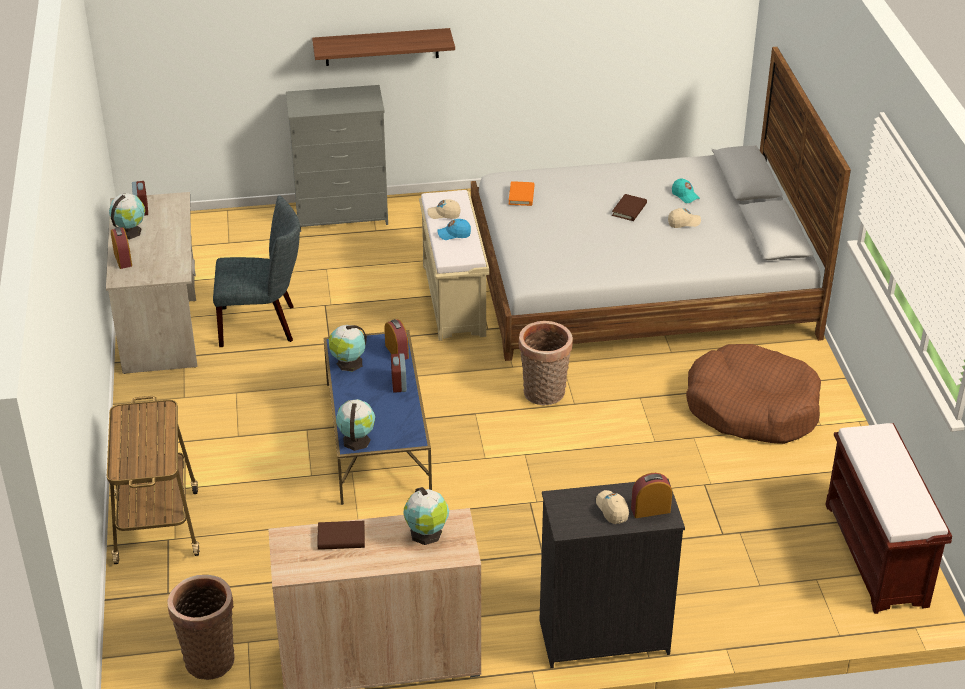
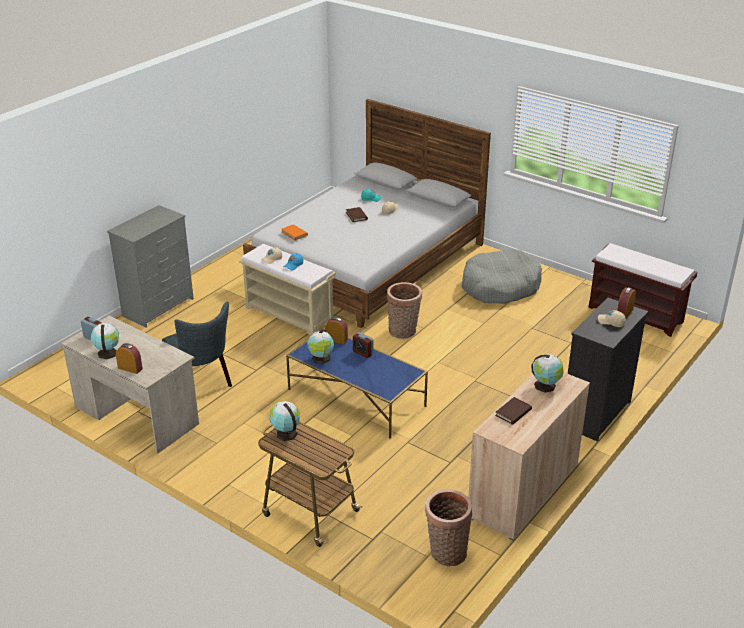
camera: 45 degrees left, 5 degrees down
grey chair [213,196,300,347] -> grey chair turned 105 degrees clockwise [162,302,232,387]
shelf [312,28,455,66] -> none
globe [336,399,375,451] -> globe moved to [270,401,300,441]
brown dog bed [686,344,821,444] -> grey dog bed [462,249,542,304]

